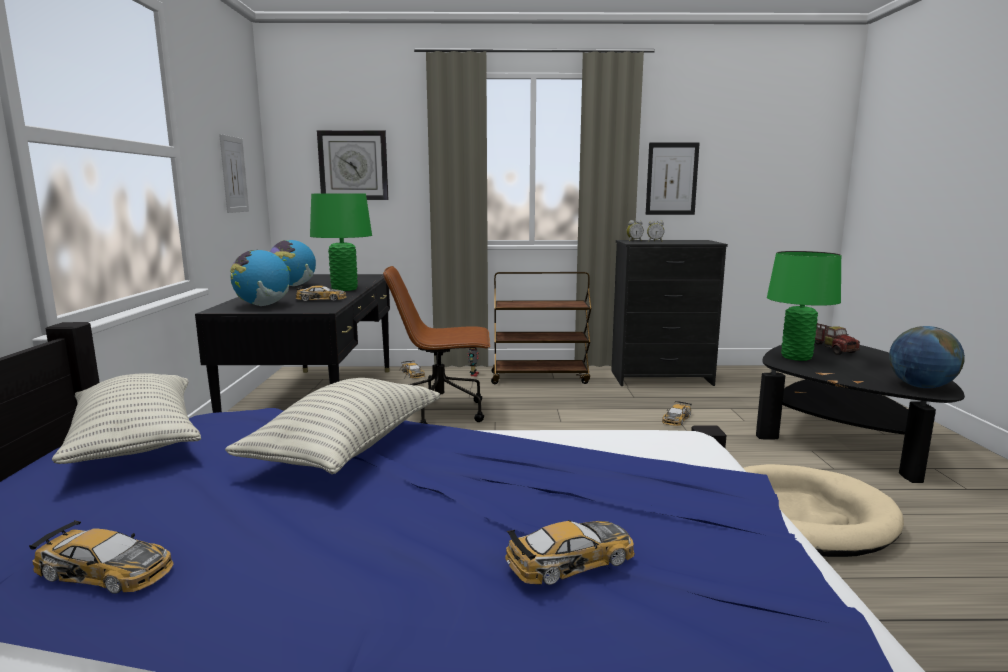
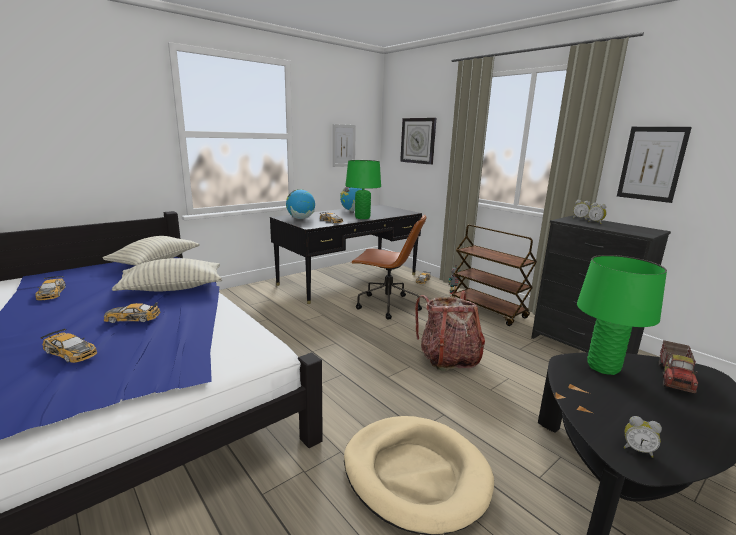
camera: 50 degrees right, 5 degrees up
brown office chair [383,266,490,424] -> brown office chair turned 150 degrees clockwise [351,215,426,319]
toy car [662,401,692,426] -> toy car moved to [104,302,160,323]
globe [889,326,965,388] -> alarm clock [624,416,662,458]
none -> backpack [415,290,485,371]

